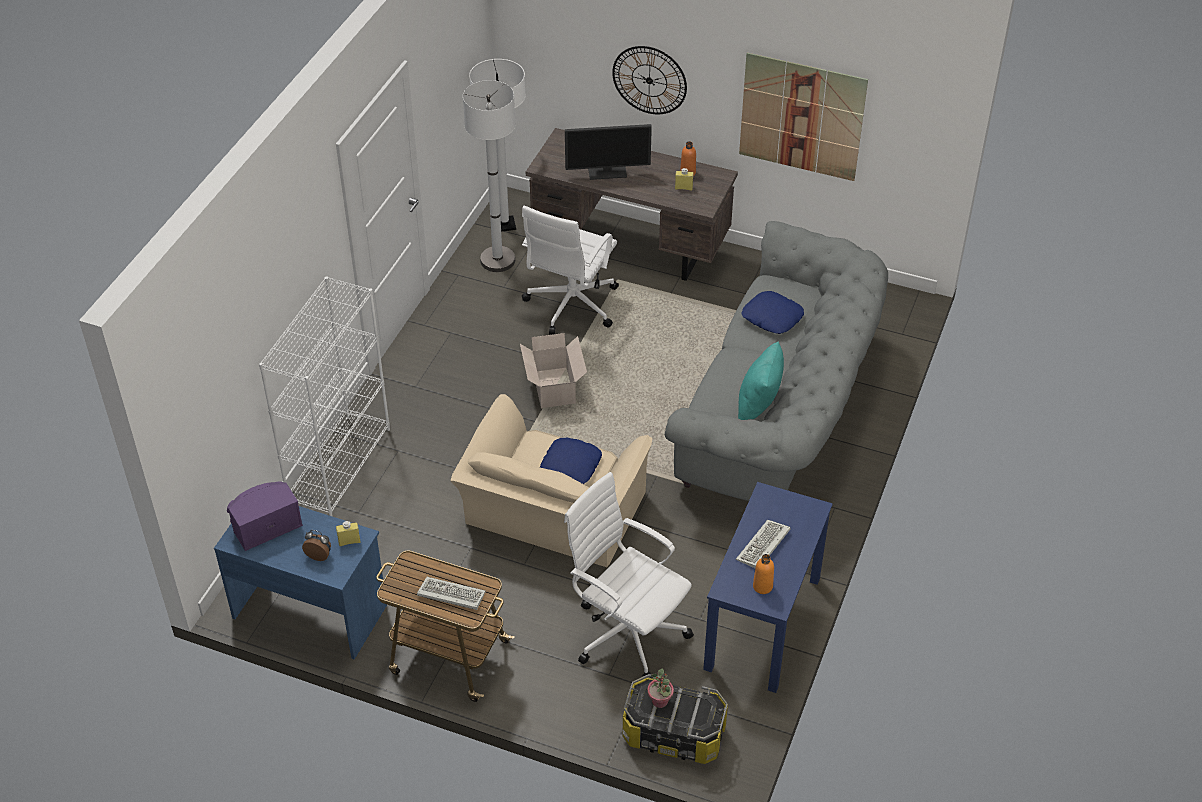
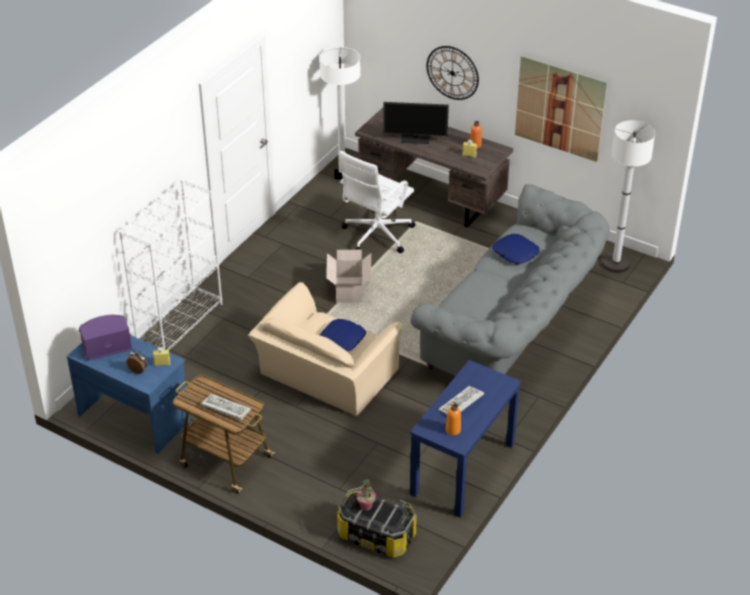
camera: 10 degrees right, 5 degrees down
white floor lamp [463,80,516,272] -> white floor lamp moved to [602,120,655,273]
white office chair [564,472,694,678] -> none
turquoise pillow [738,341,784,420] -> none

